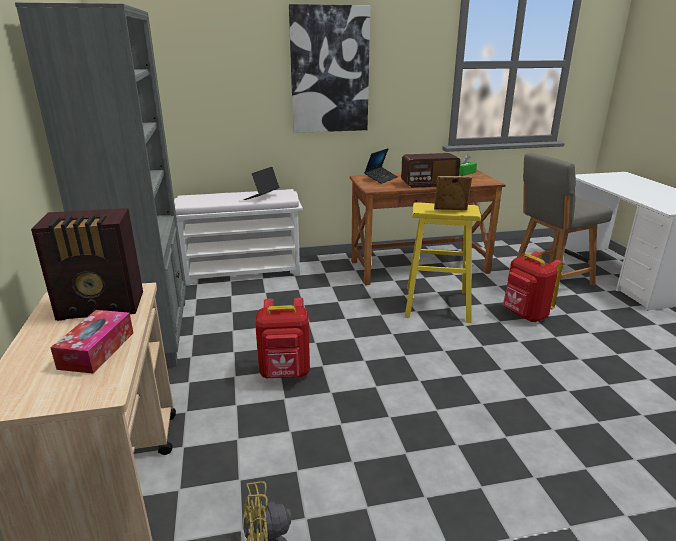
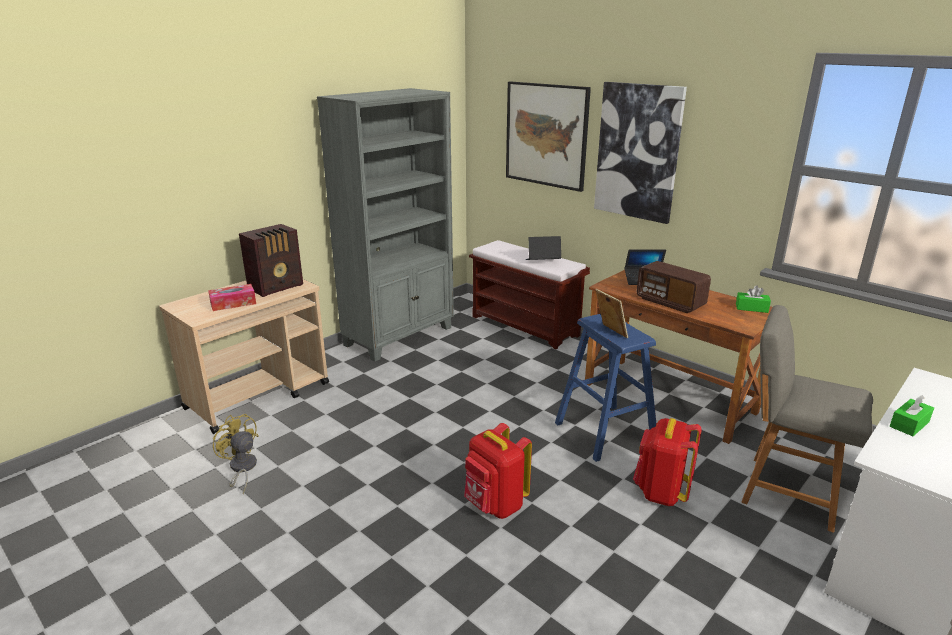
camera: 55 degrees right, 0 degrees up
radio [31,208,143,321] -> radio turned 90 degrees counterclockwise [239,224,303,297]
white bench [174,189,303,285] -> brown bench [469,240,590,349]
red backpack [255,297,310,378] -> red backpack moved to [464,423,532,519]
yellow stool [405,202,481,323] -> blue stool [555,314,656,462]
none -> picture [506,81,591,192]
none -> green tissue box [890,395,934,436]

